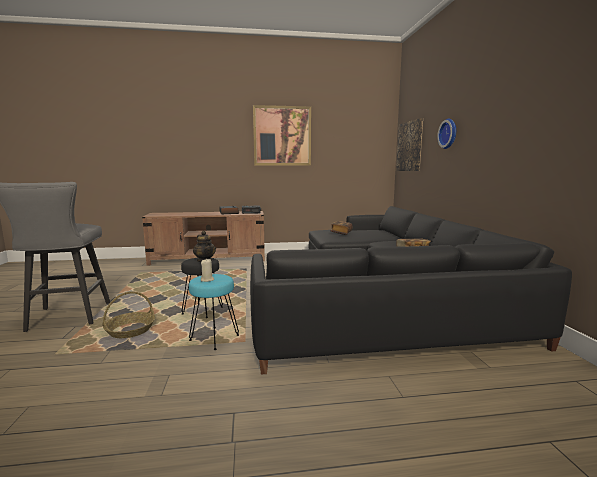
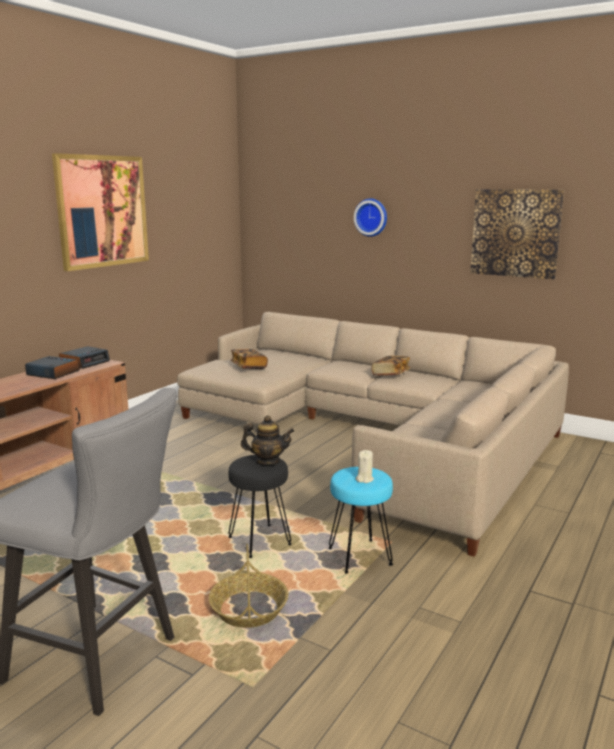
camera: 50 degrees left, 5 degrees up
black sofa [250,206,572,375] -> beige sofa [177,312,569,557]
picture [396,118,423,171] -> picture moved to [470,189,564,279]

